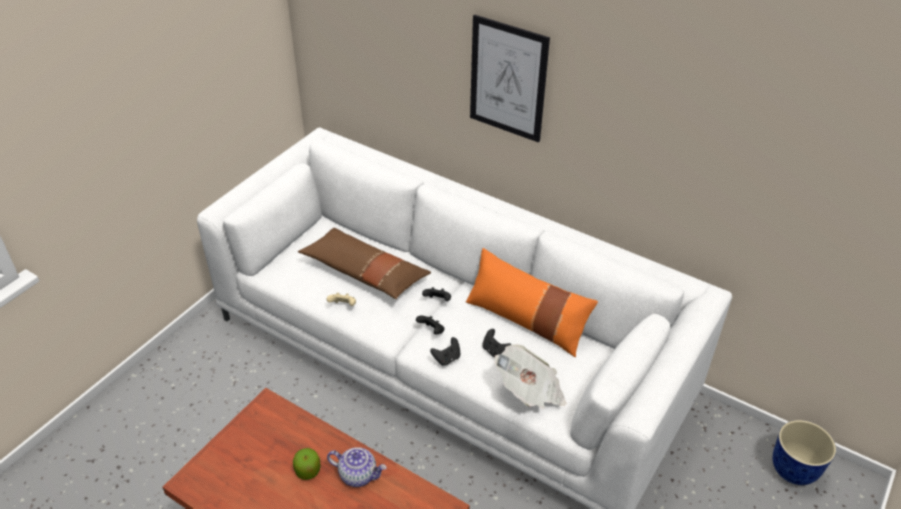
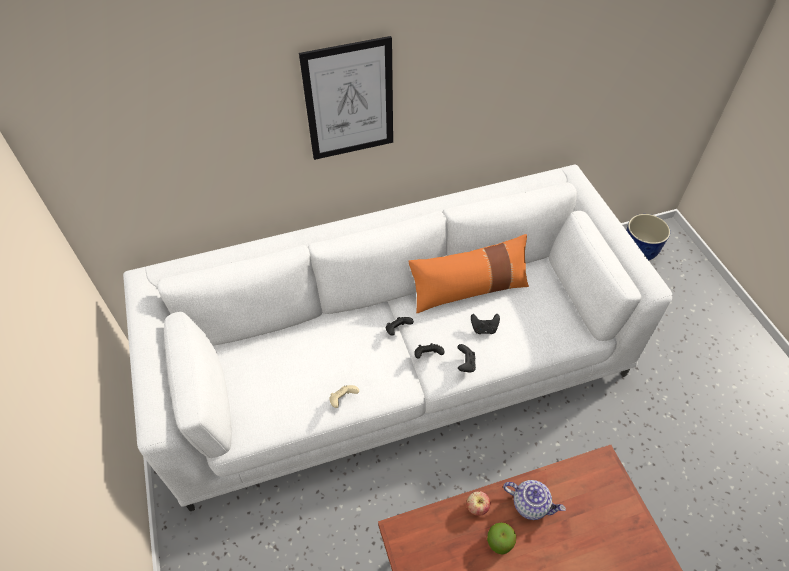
camera: 50 degrees left, 10 degrees up
brown pillow [298,228,431,299] -> none
teapot [327,447,387,487] -> teapot turned 60 degrees clockwise [503,480,566,520]
newspaper [494,344,566,408] -> none
none -> apple [467,491,490,516]

